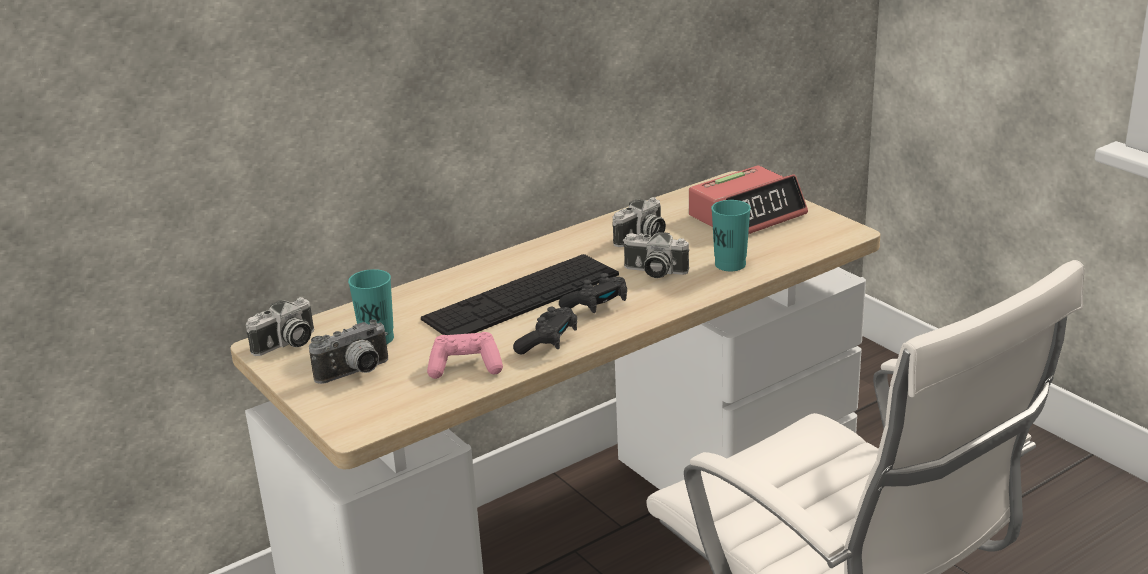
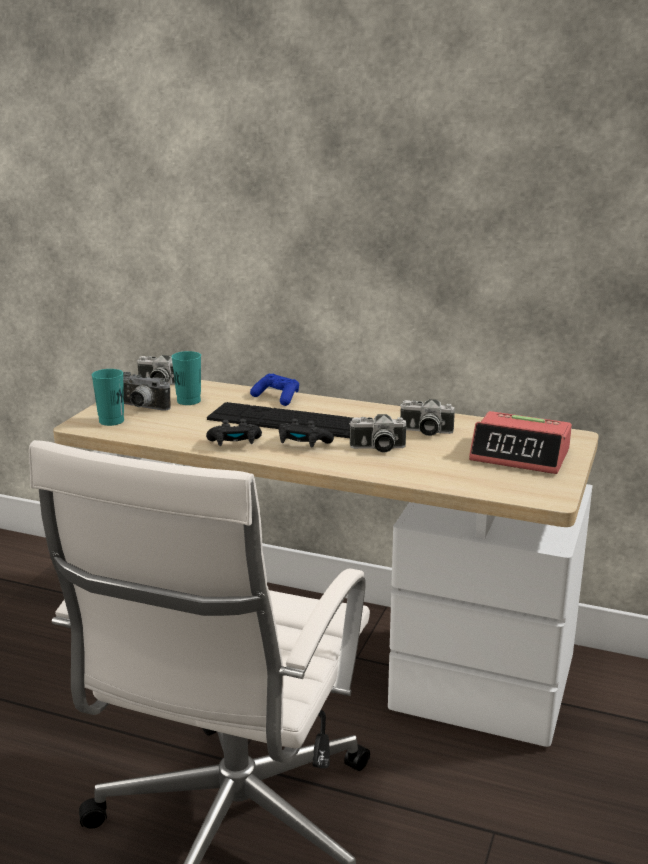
camera: 55 degrees right, 5 degrees down
pink game controller [427,332,503,379] -> none
camera [623,232,689,278] -> camera turned 75 degrees counterclockwise [349,414,406,452]
turquoise cup [711,200,751,271] -> turquoise cup moved to [92,369,124,426]
none -> blue game controller [250,374,299,406]

